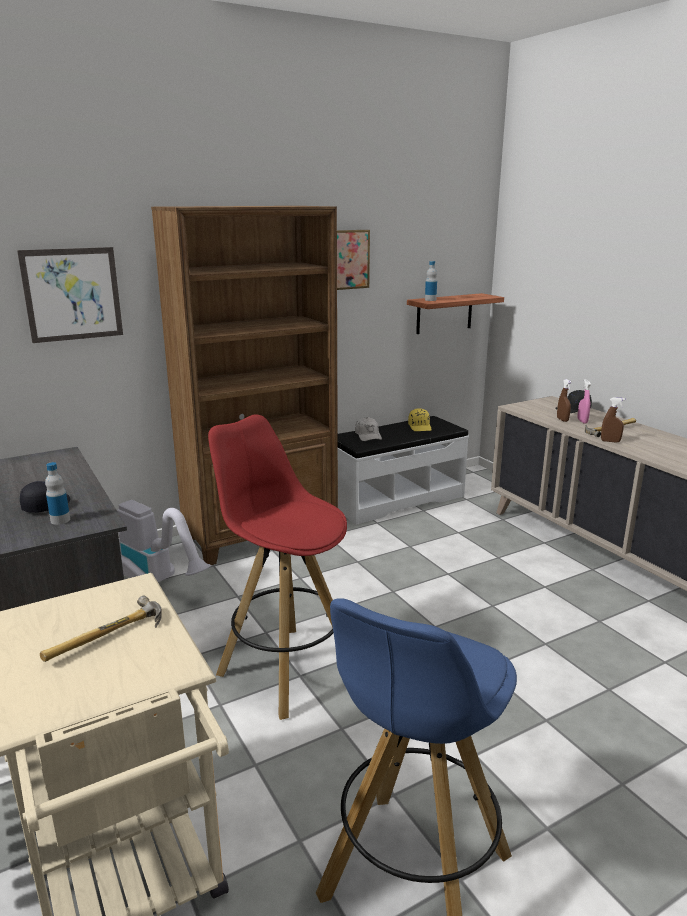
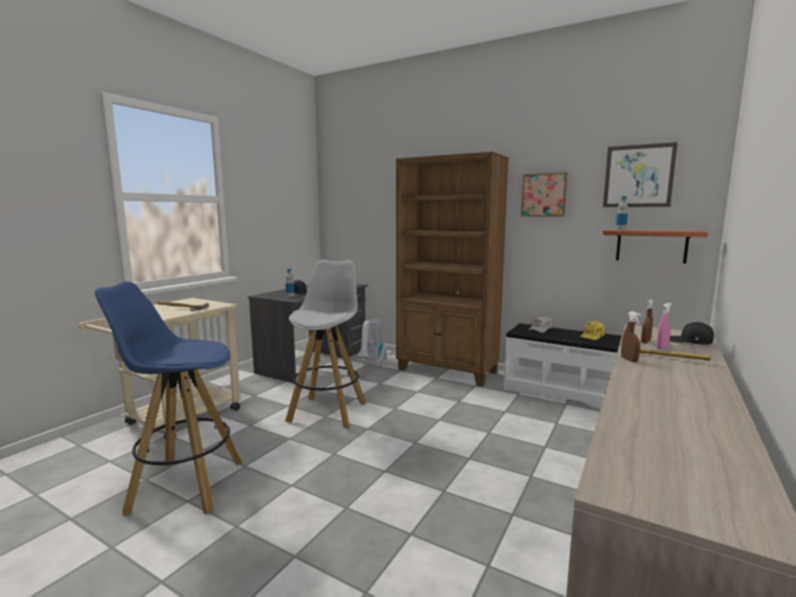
camera: 60 degrees right, 10 degrees down
picture [17,247,123,343] -> picture moved to [603,142,678,207]
red stool [208,414,347,720] -> white stool [285,260,366,428]

